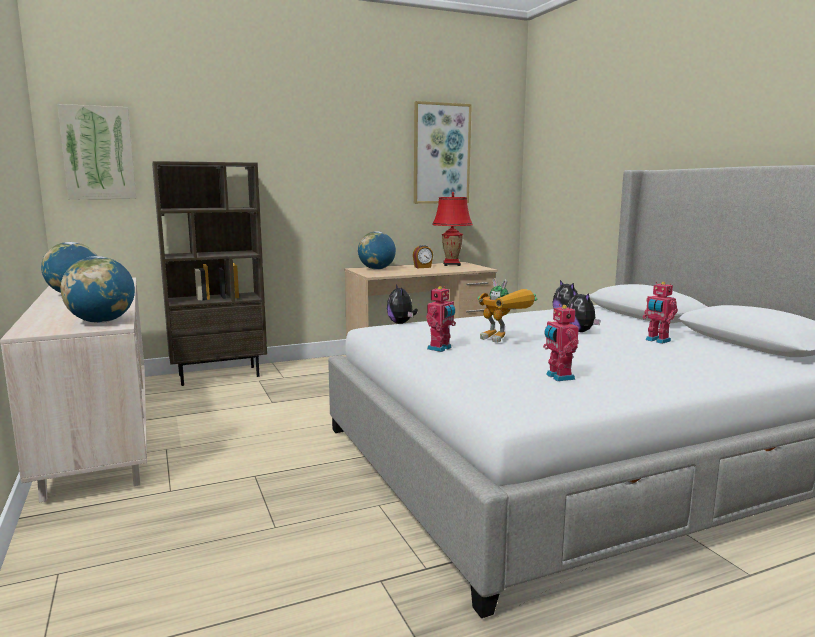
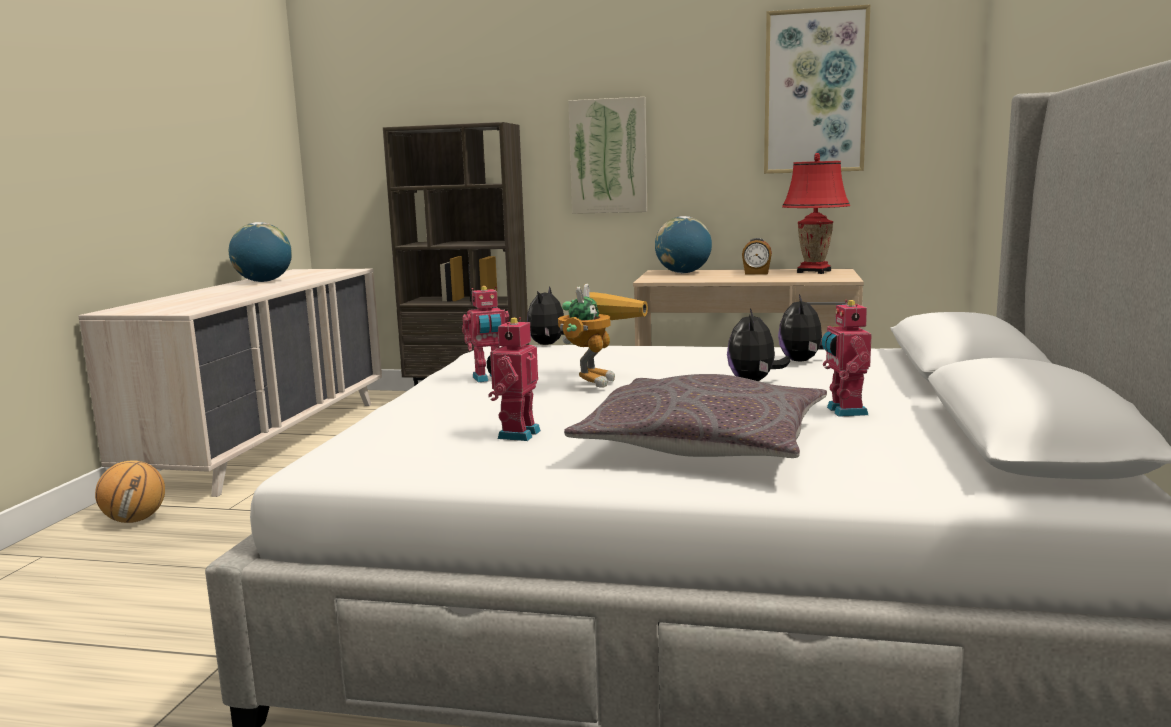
camera: 35 degrees right, 0 degrees up
picture [57,104,136,199] -> picture moved to [568,97,647,214]
globe [60,256,135,323] -> none
toy robot [478,278,537,343] -> toy robot turned 150 degrees counterclockwise [558,284,648,388]
none -> basketball [95,460,165,523]
none -> grey pillow [564,374,827,458]

